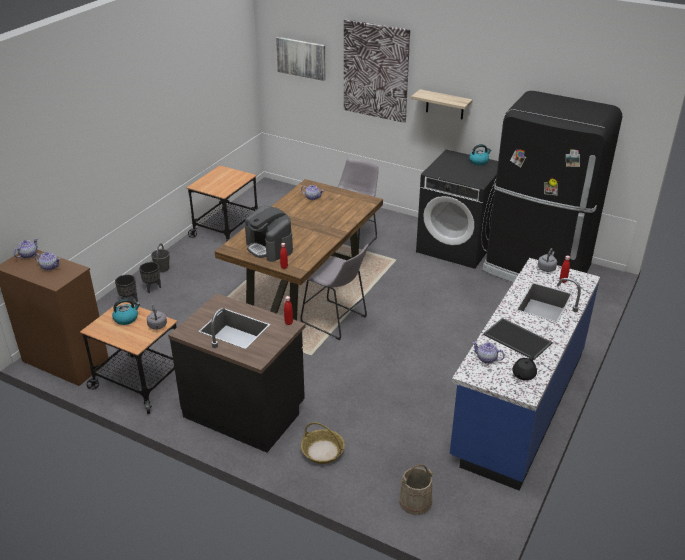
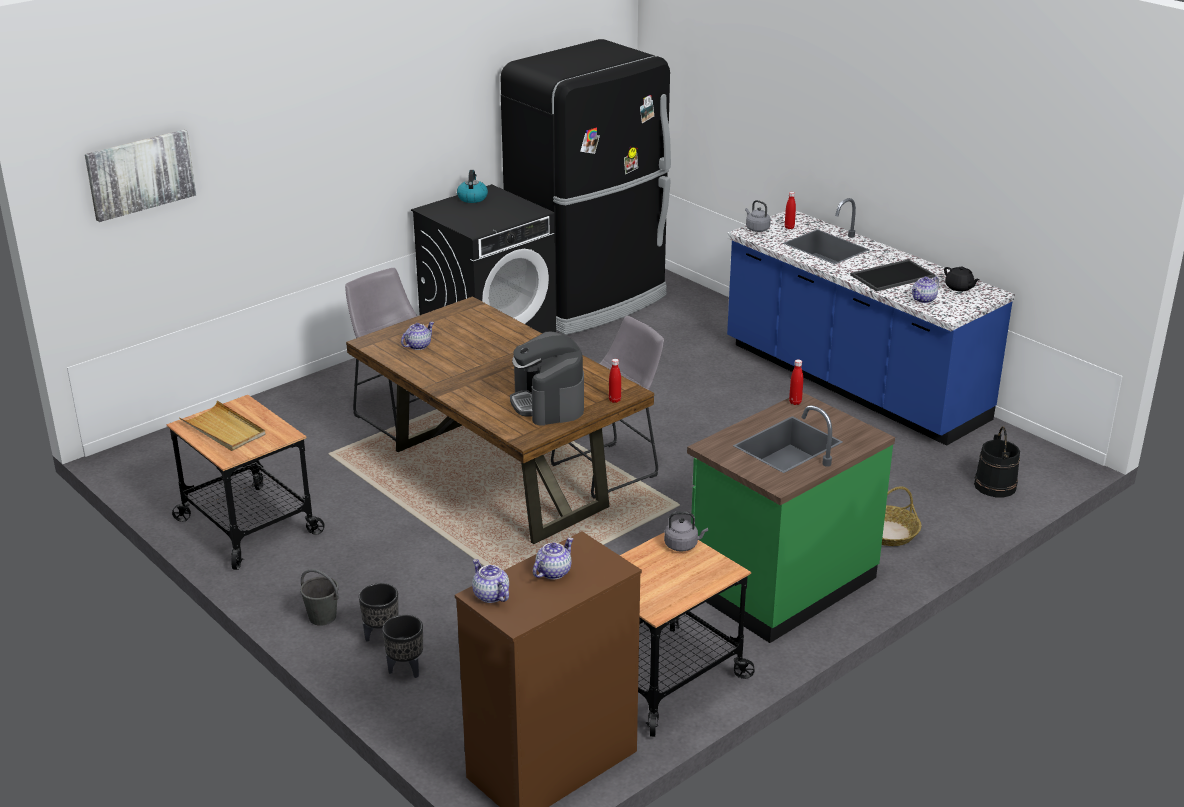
camera: 70 degrees left, 5 degrees down
kettle [112,299,140,325] -> none
black counter [168,293,306,453] -> green counter [687,393,895,643]
coffee machine [245,206,293,262] -> coffee machine turned 90 degrees clockwise [510,332,584,426]
picture [344,19,410,123] -> none
beige bucket [399,464,434,515] -> black bucket [974,426,1020,497]
shelf [411,89,473,120] -> none
none -> beige tray [179,401,266,451]

